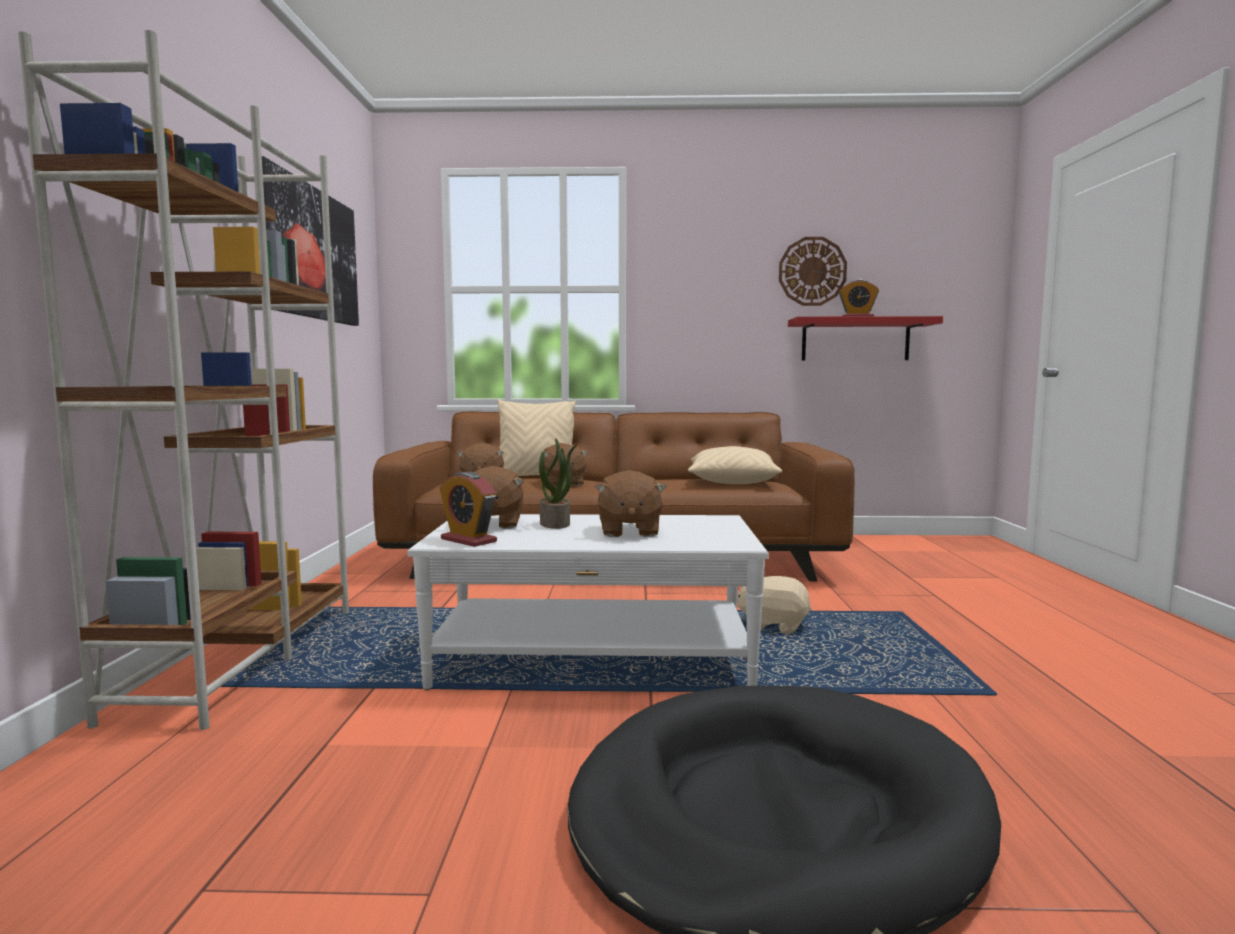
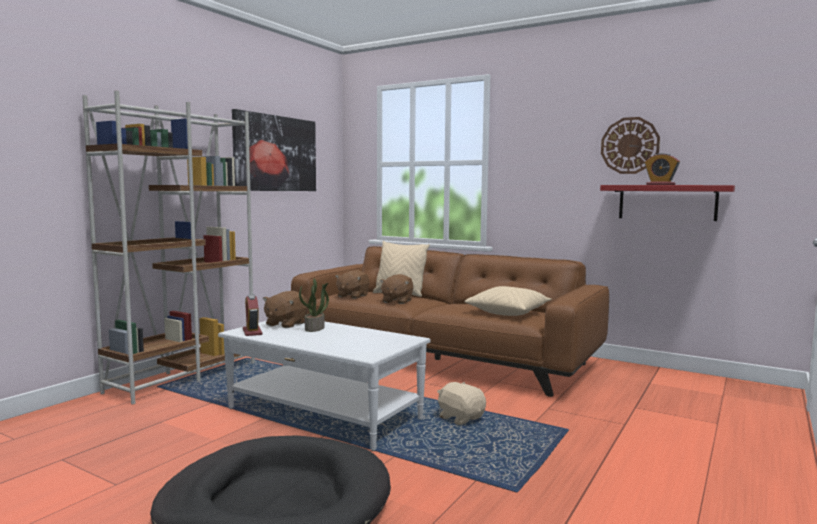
camera: 30 degrees right, 0 degrees up
brown plush toy [595,470,667,537] -> none

